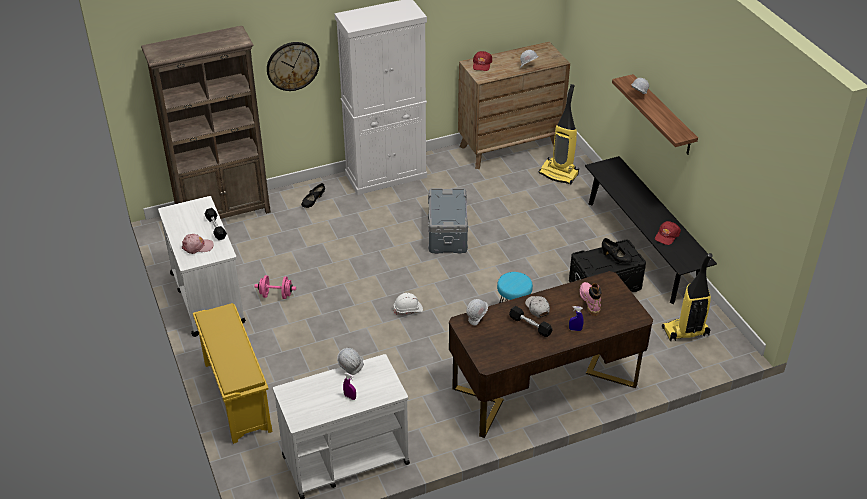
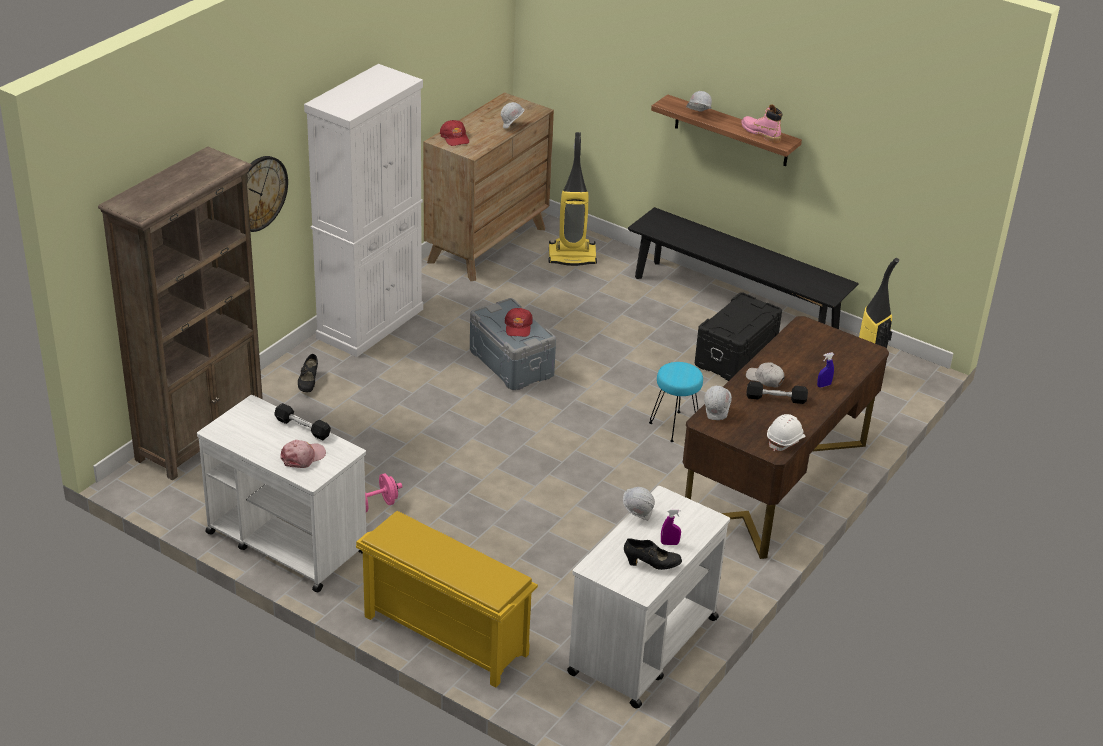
camera: 35 degrees left, 5 degrees down
white hard hat [394,293,423,315] -> white hard hat moved to [767,414,805,452]
pink boot [580,282,601,316] -> pink boot moved to [741,104,782,143]
black shoe [602,238,632,263] -> black shoe moved to [624,538,682,570]
red cap [655,221,681,245] -> red cap moved to [505,308,533,337]

